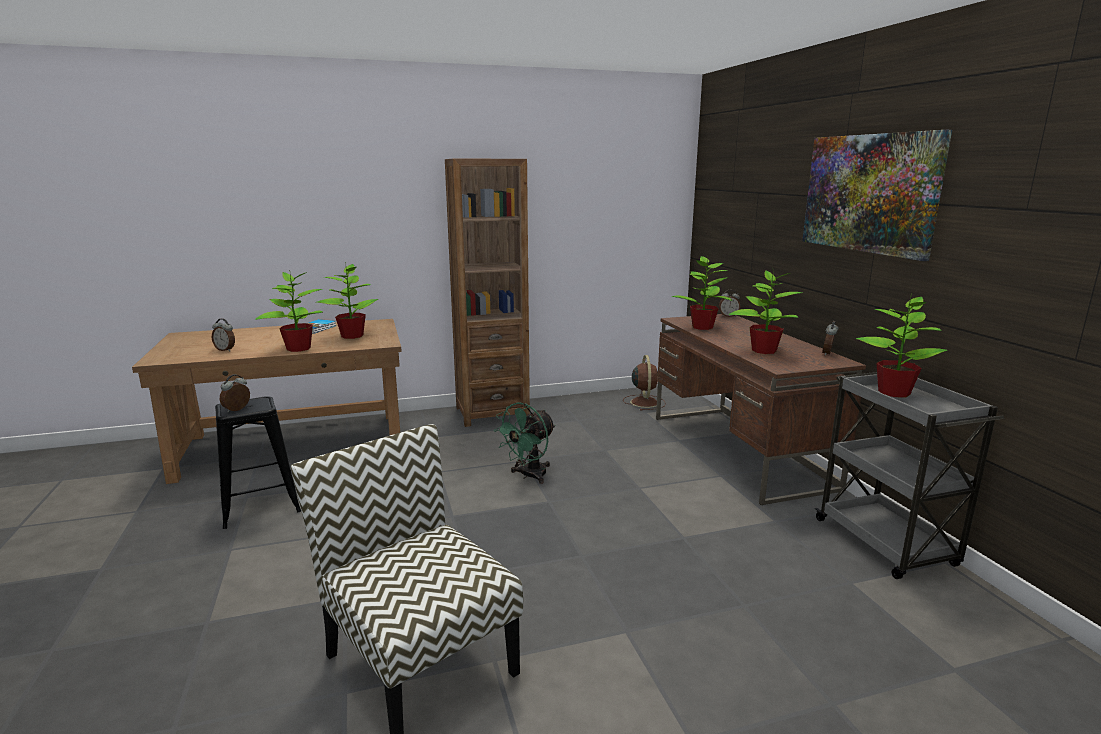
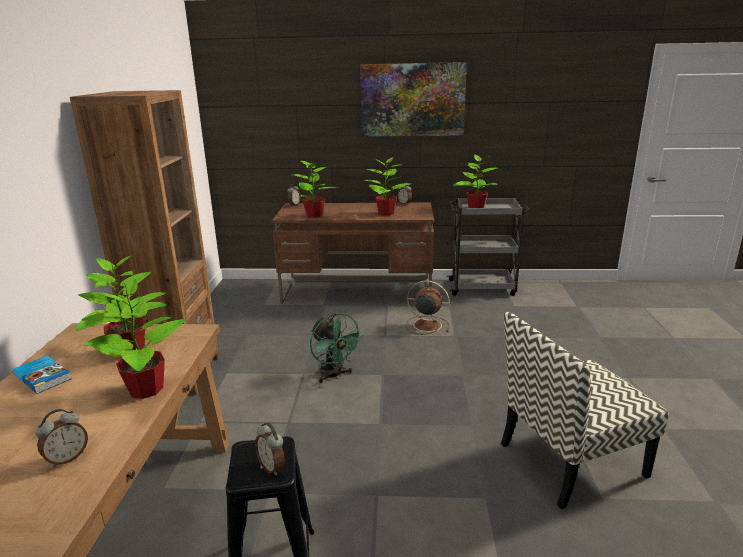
camera: 70 degrees left, 5 degrees up
brown fan [623,355,666,411] -> brown fan moved to [406,280,450,335]

